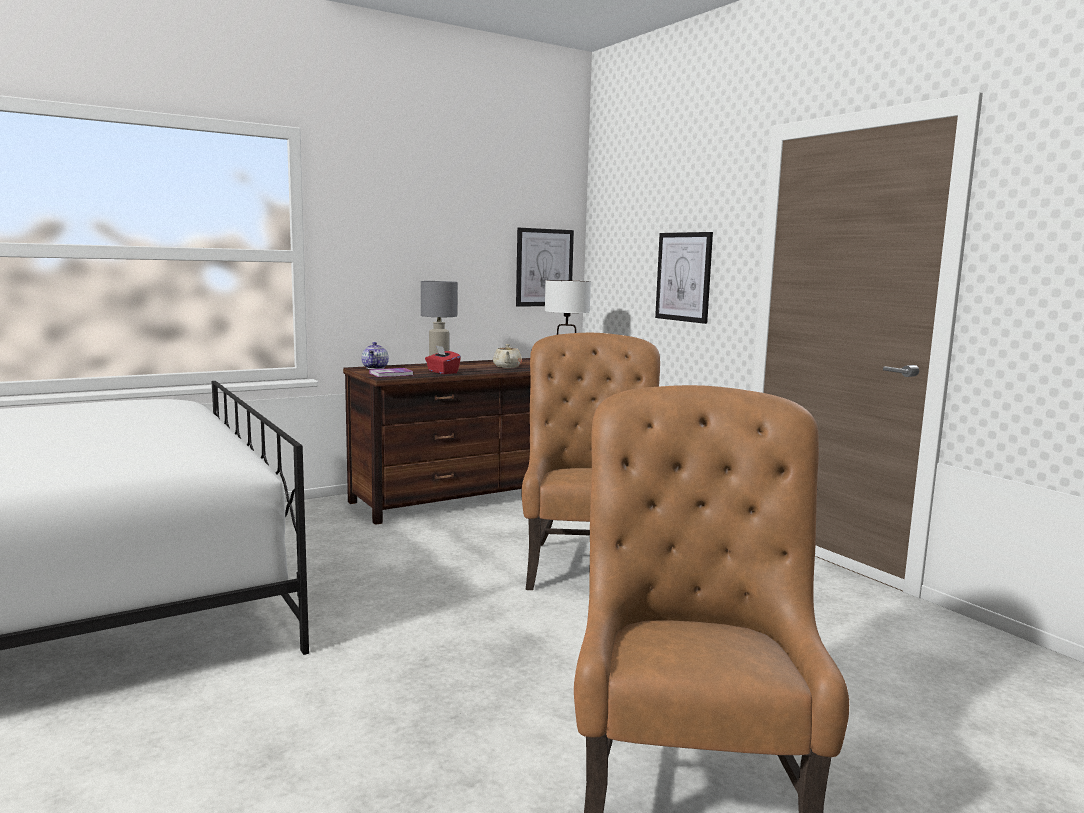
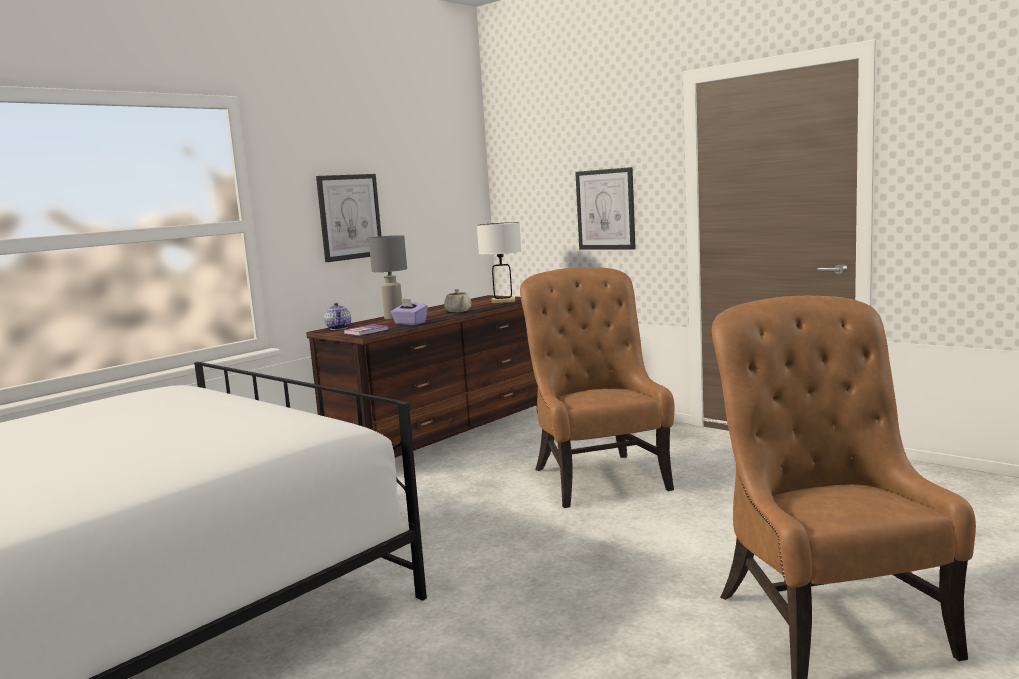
camera: 15 degrees left, 0 degrees up
red tissue box [425,345,461,374] -> purple tissue box [391,298,428,325]
picture [516,228,574,307] -> picture moved to [316,174,381,262]

